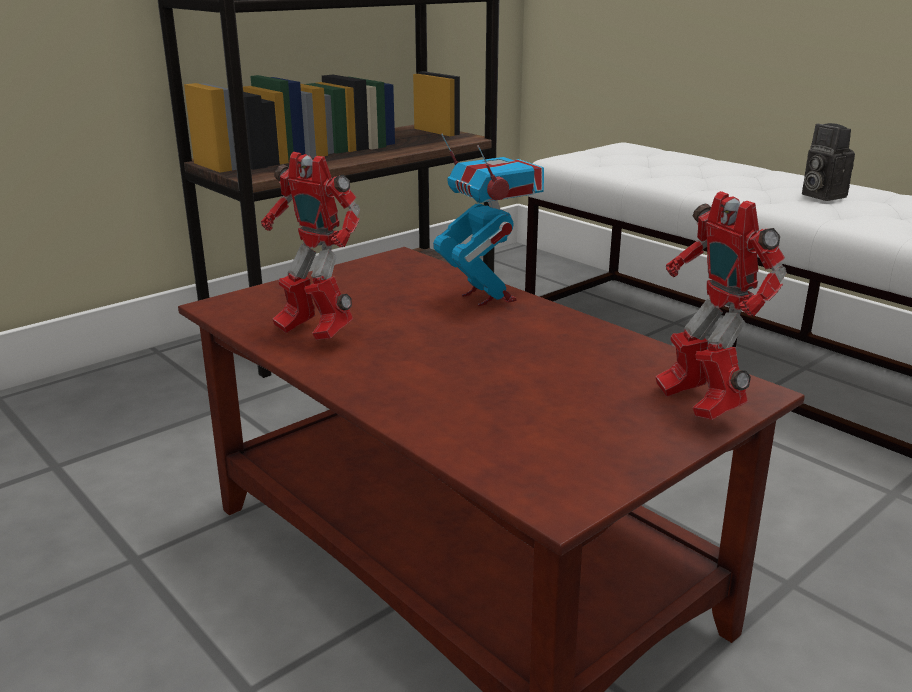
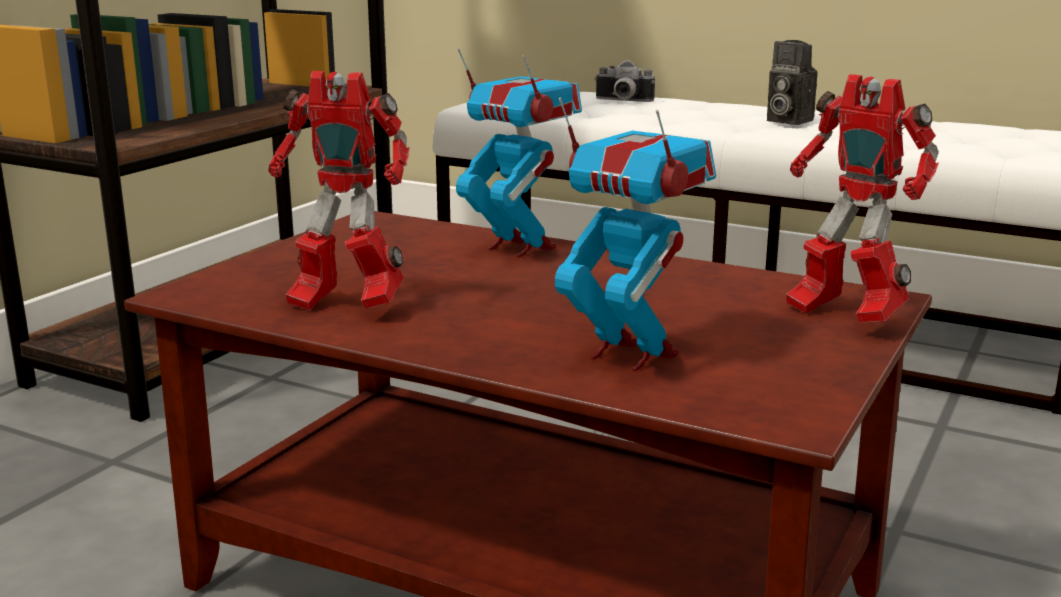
camera: 20 degrees left, 5 degrees down
none -> toy robot [555,97,716,371]
none -> camera [595,60,655,102]

